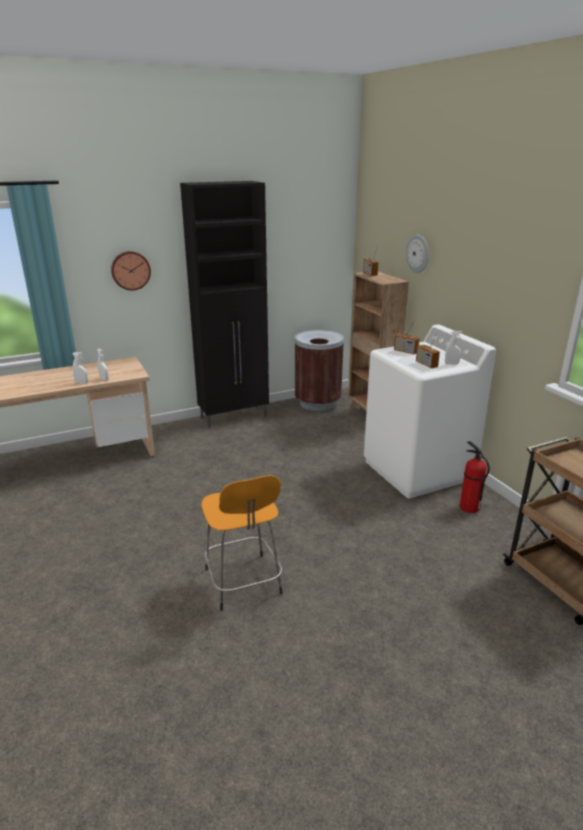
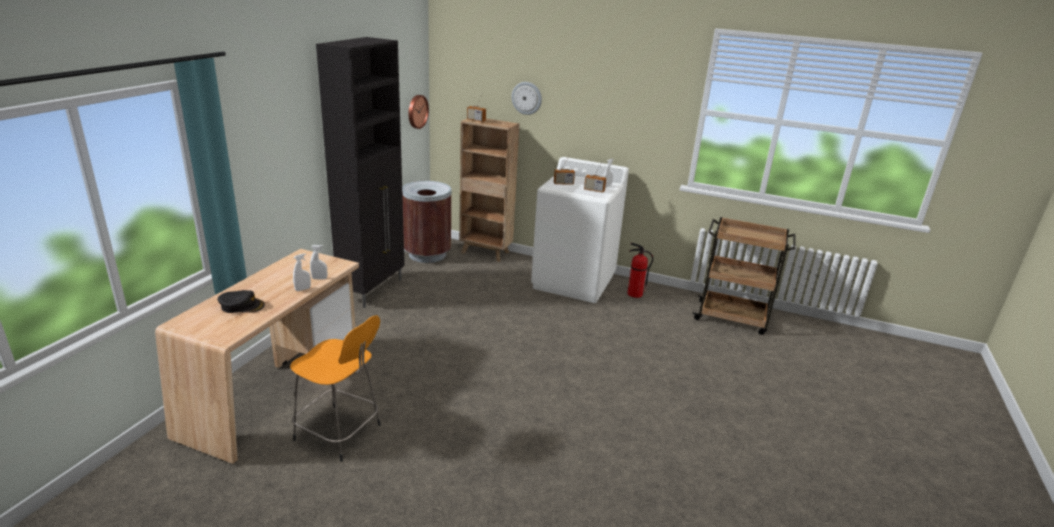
camera: 45 degrees left, 0 degrees up
wall clock [111,251,151,291] -> wall clock moved to [409,95,429,129]
orange stool [201,475,283,611] -> orange stool moved to [290,315,381,462]
none -> black cap [217,290,265,313]

